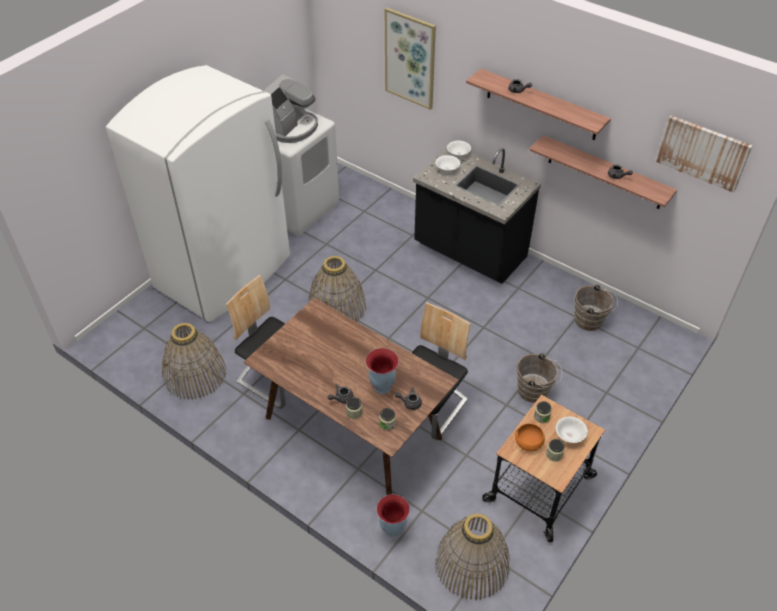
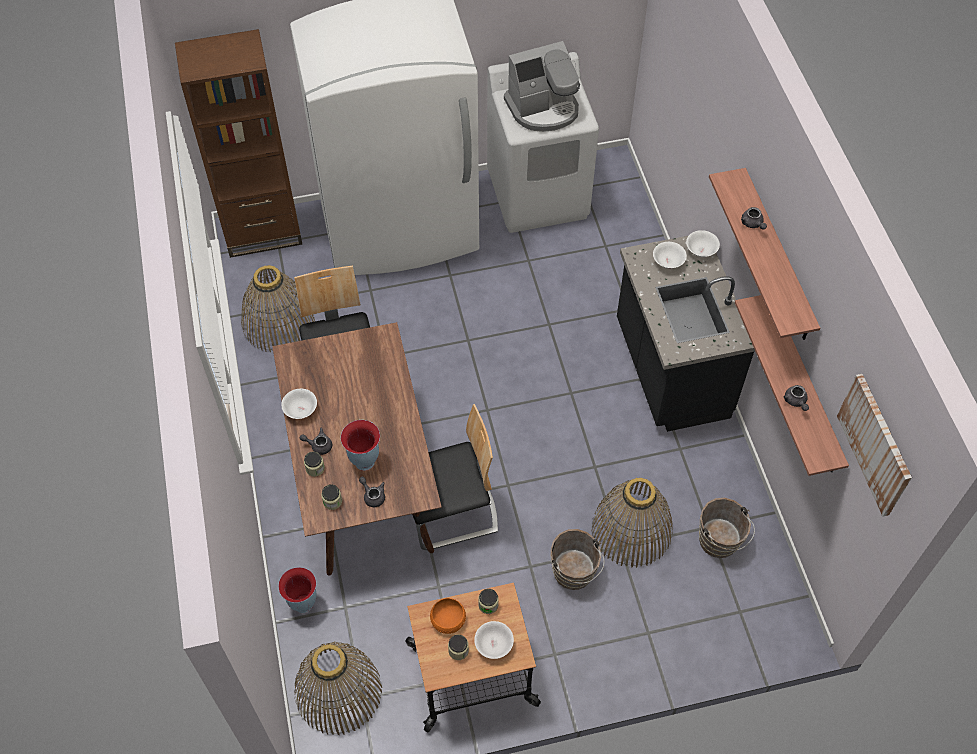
camera: 40 degrees right, 10 degrees up
basket [308,256,366,322] -> basket moved to [591,478,673,568]
picture [385,8,436,110] -> none
none -> brown bookcase [175,29,302,258]
none -> white bowl [281,389,317,419]

